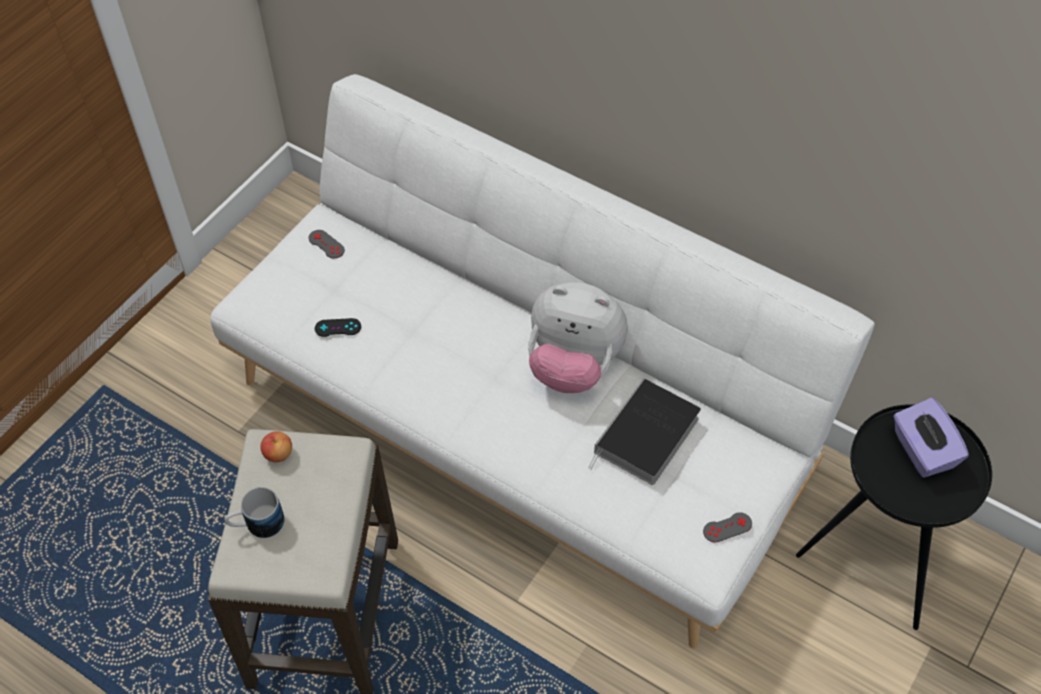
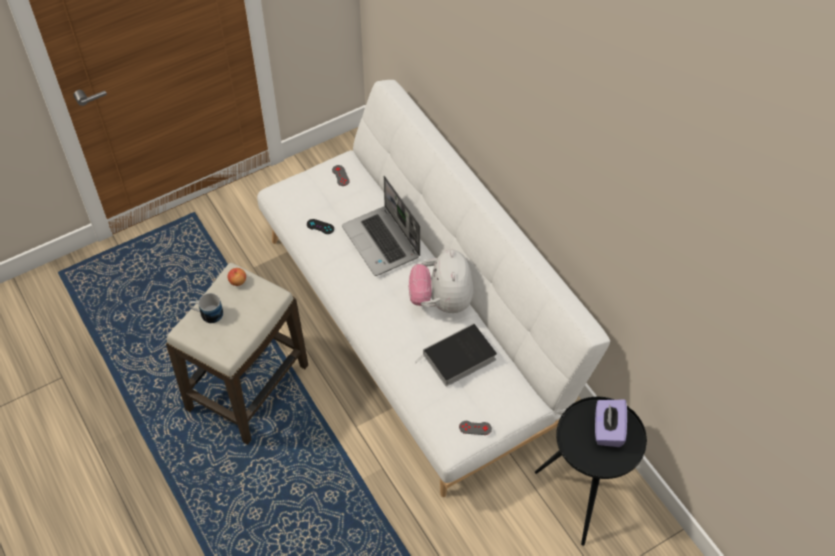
camera: 25 degrees right, 0 degrees up
plush toy [528,282,628,393] -> plush toy turned 45 degrees clockwise [409,250,473,313]
none -> laptop [342,176,420,276]

